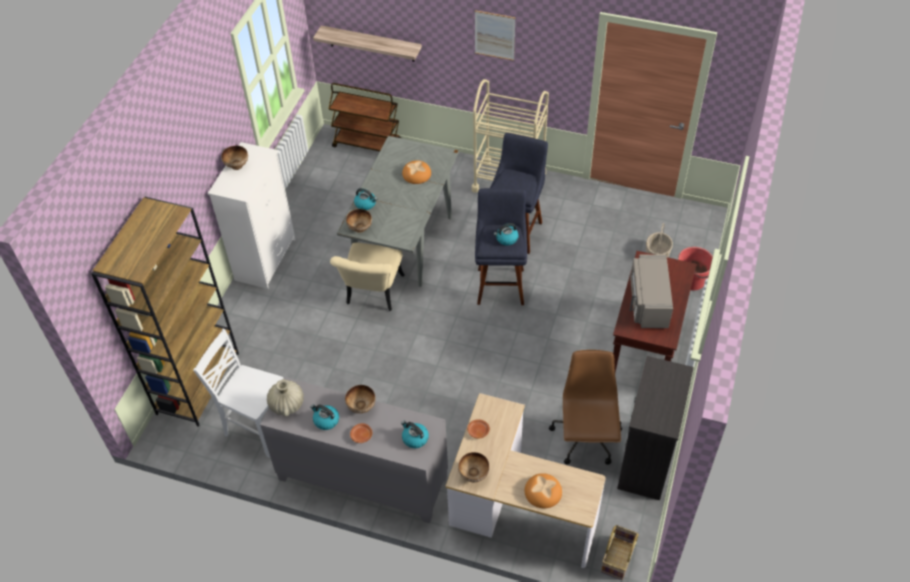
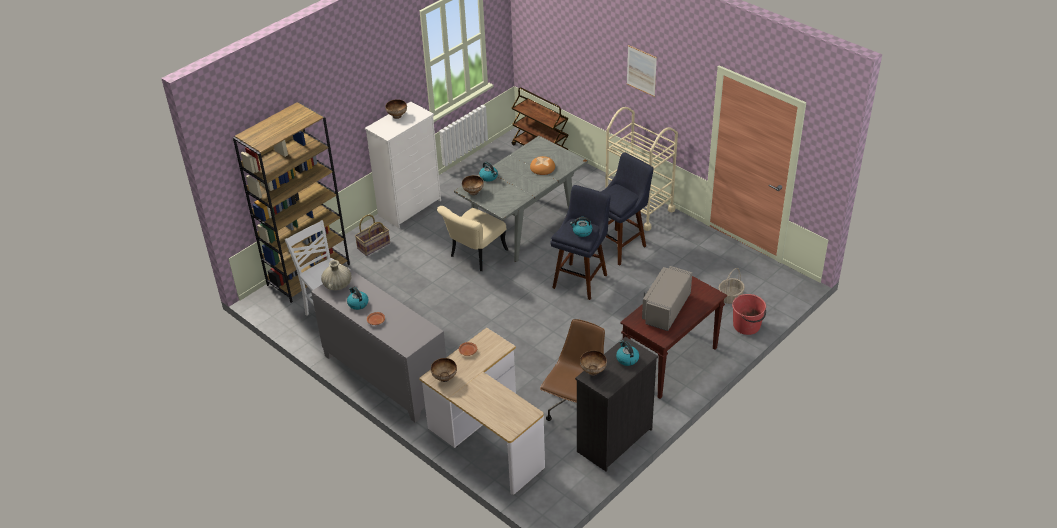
camera: 25 degrees right, 10 degrees down
shelf [313,26,422,62] -> none
bowl [345,385,376,413] -> bowl moved to [580,350,607,375]
kettle [401,421,429,448] -> kettle moved to [616,340,639,366]
bread [525,473,562,508] -> none
basket [601,525,639,580] -> basket moved to [355,215,390,256]

